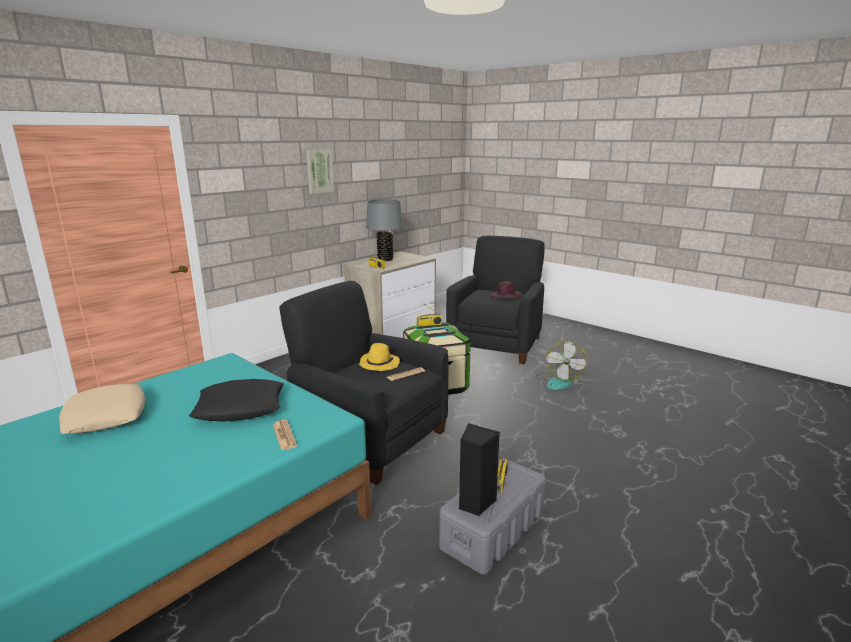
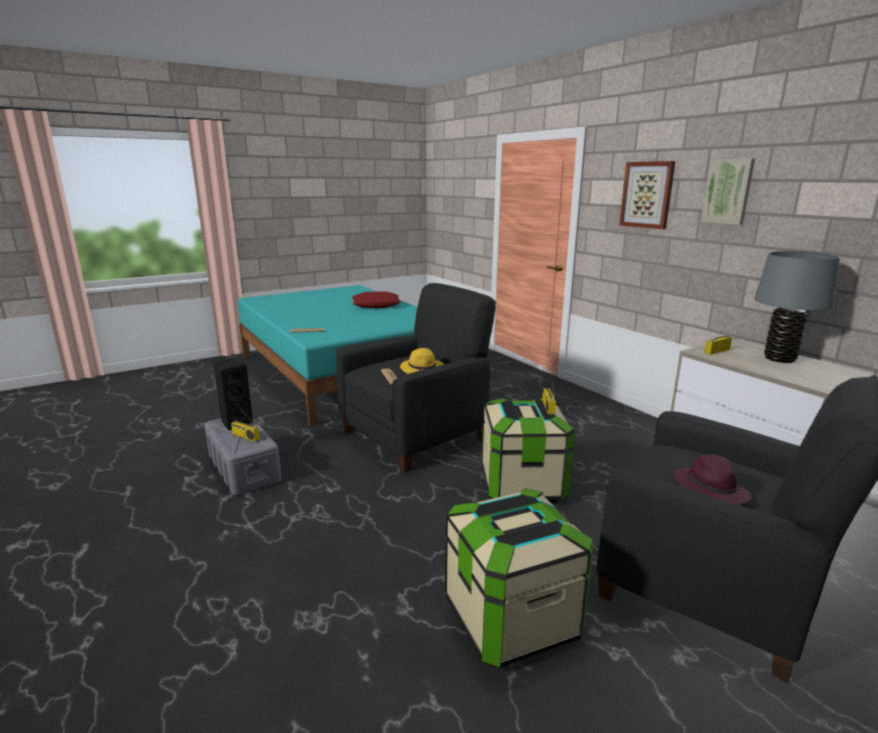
camera: 105 degrees right, 0 degrees up
beige pillow [59,384,145,434] -> red pillow [352,291,401,308]
black pillow [189,379,284,421] -> none
fan [536,340,588,390] -> storage box [445,488,594,669]
none -> picture [619,161,676,229]

